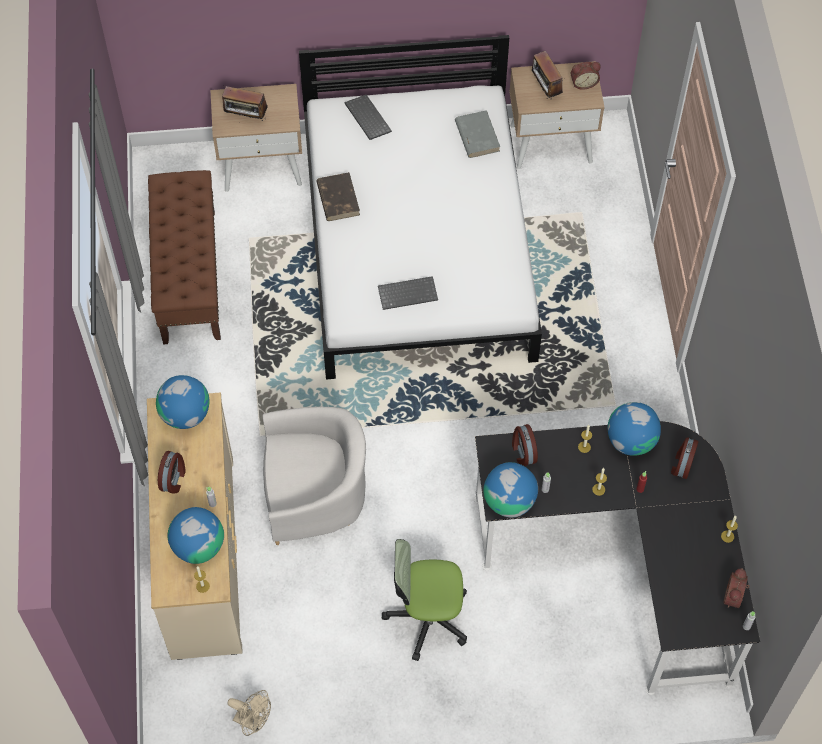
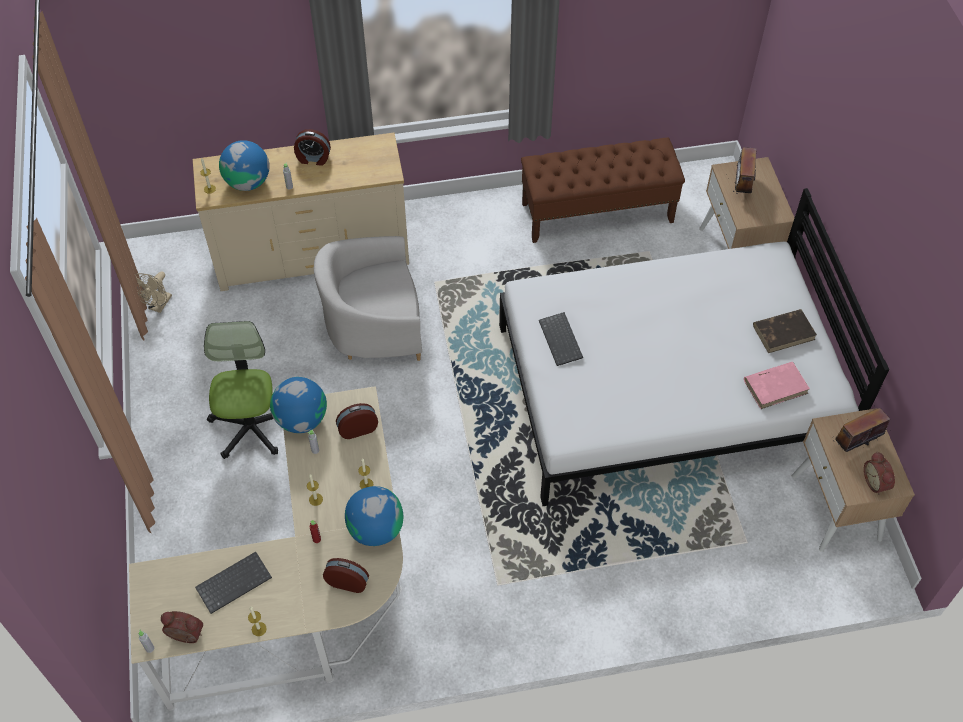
camera: 85 degrees right, 5 degrees down
globe [156,375,209,429] -> none
white armchair [263,407,366,545] -> white armchair turned 90 degrees clockwise [314,236,422,361]
brown book [316,172,360,221] -> brown book moved to [753,309,817,353]
keyboard [345,95,392,140] -> keyboard moved to [195,552,272,614]
grey book [455,110,500,158] -> pink book [744,362,810,409]
black desk [474,421,760,695] -> beige desk [129,386,403,711]

